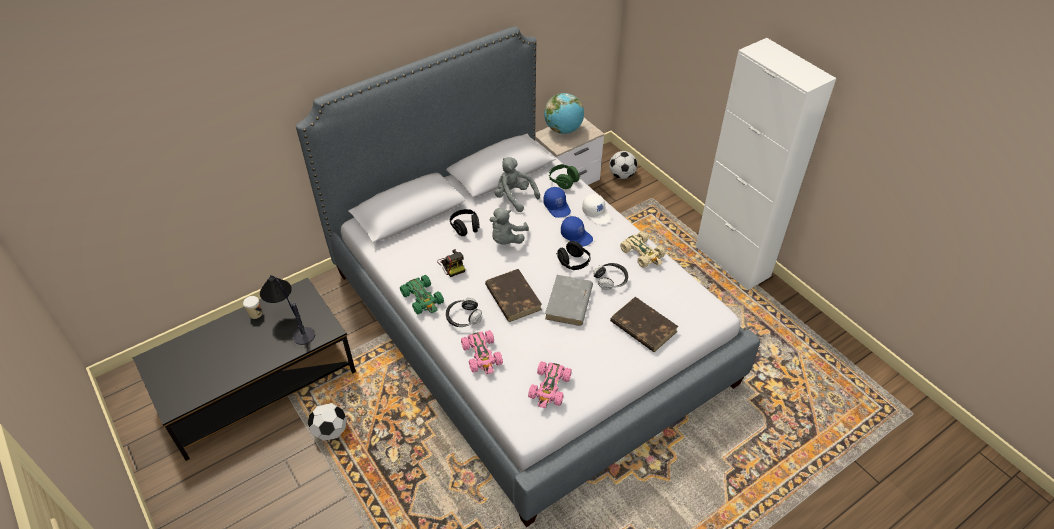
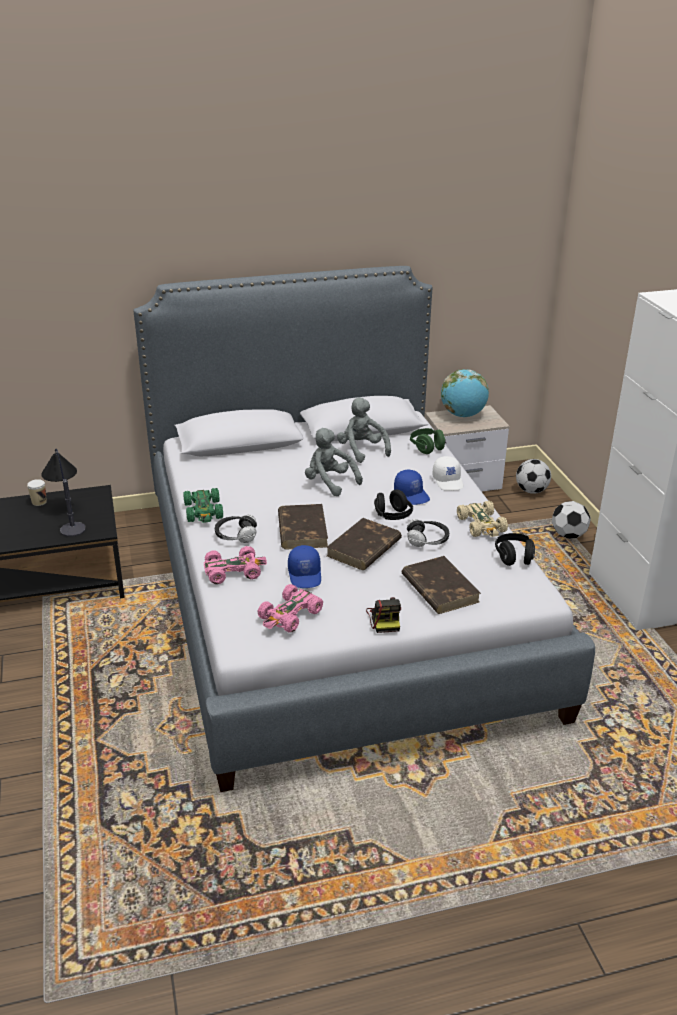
camera: 20 degrees right, 15 degrees down
football [308,403,347,441] -> football moved to [552,501,591,539]
camera [437,249,465,277] -> camera moved to [366,597,401,633]
black headphones [450,209,480,236] -> black headphones moved to [495,533,535,566]
pink toy car [461,330,503,374] -> pink toy car turned 105 degrees counterclockwise [204,546,267,584]
grey plush toy [490,208,529,245] -> grey plush toy turned 90 degrees clockwise [305,428,363,496]
blue cap [543,187,571,218] -> blue cap moved to [288,545,321,588]
grey book [545,275,593,326] -> brown book [326,518,402,570]

